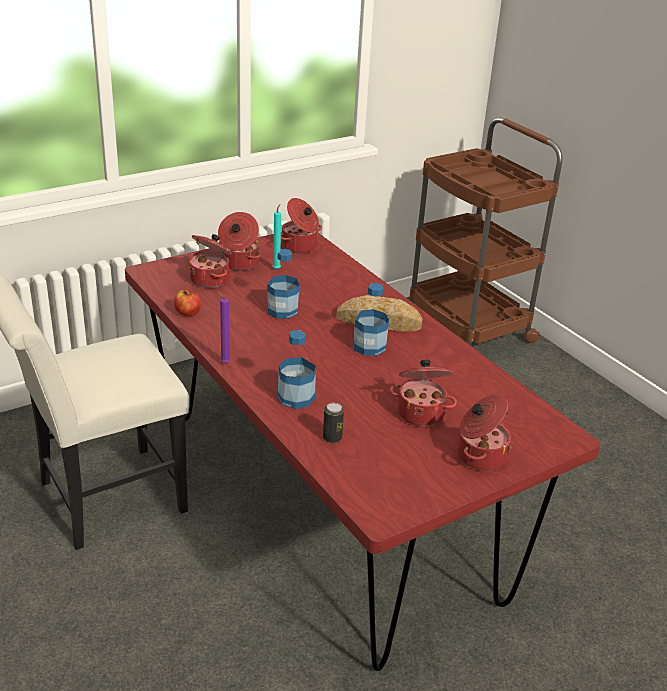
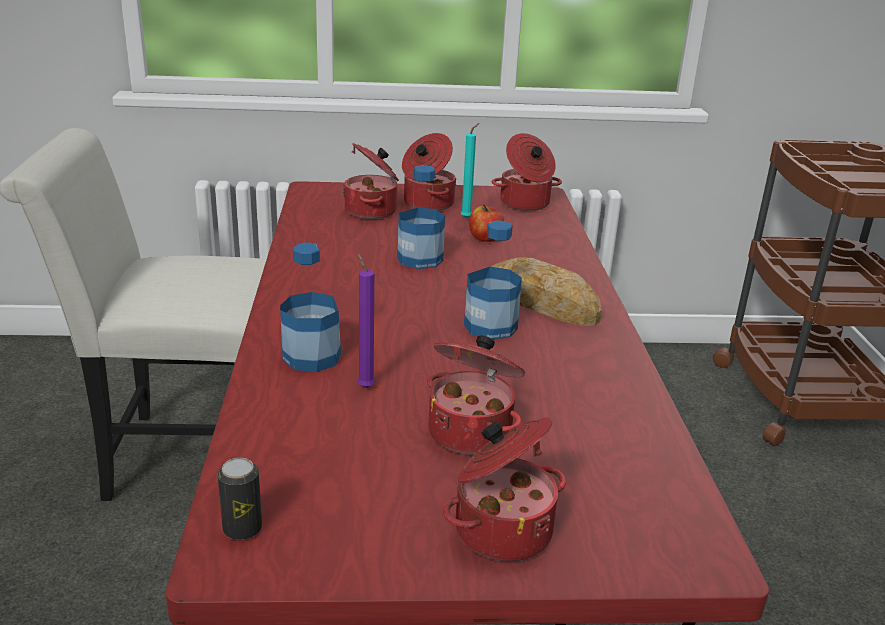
camera: 30 degrees right, 5 degrees down
apple [174,289,201,316] -> apple moved to [469,204,504,242]
purple candle [217,291,230,364] -> purple candle moved to [357,253,375,388]
can [323,403,344,443] -> can moved to [218,458,262,540]

